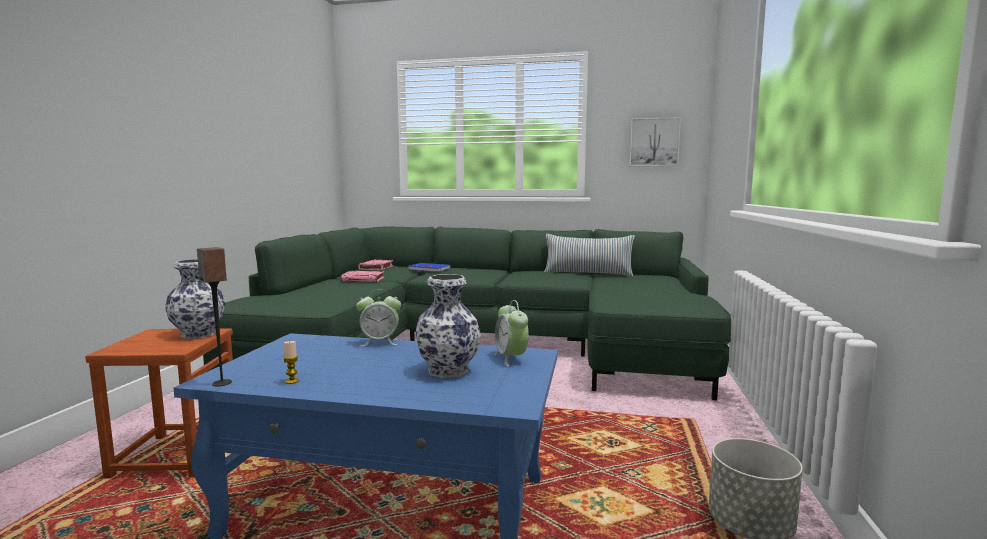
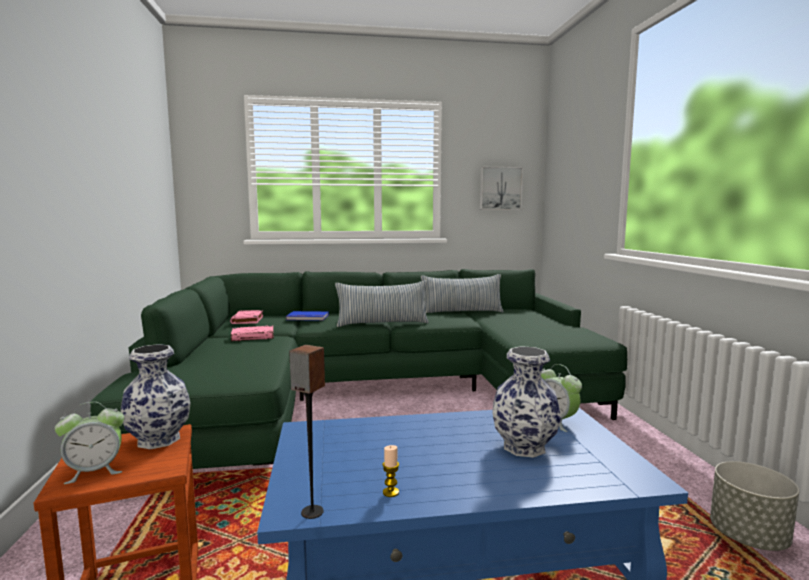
camera: 20 degrees left, 0 degrees up
alarm clock [356,289,401,347] -> alarm clock moved to [55,402,124,484]
none -> pillow [335,281,429,327]

